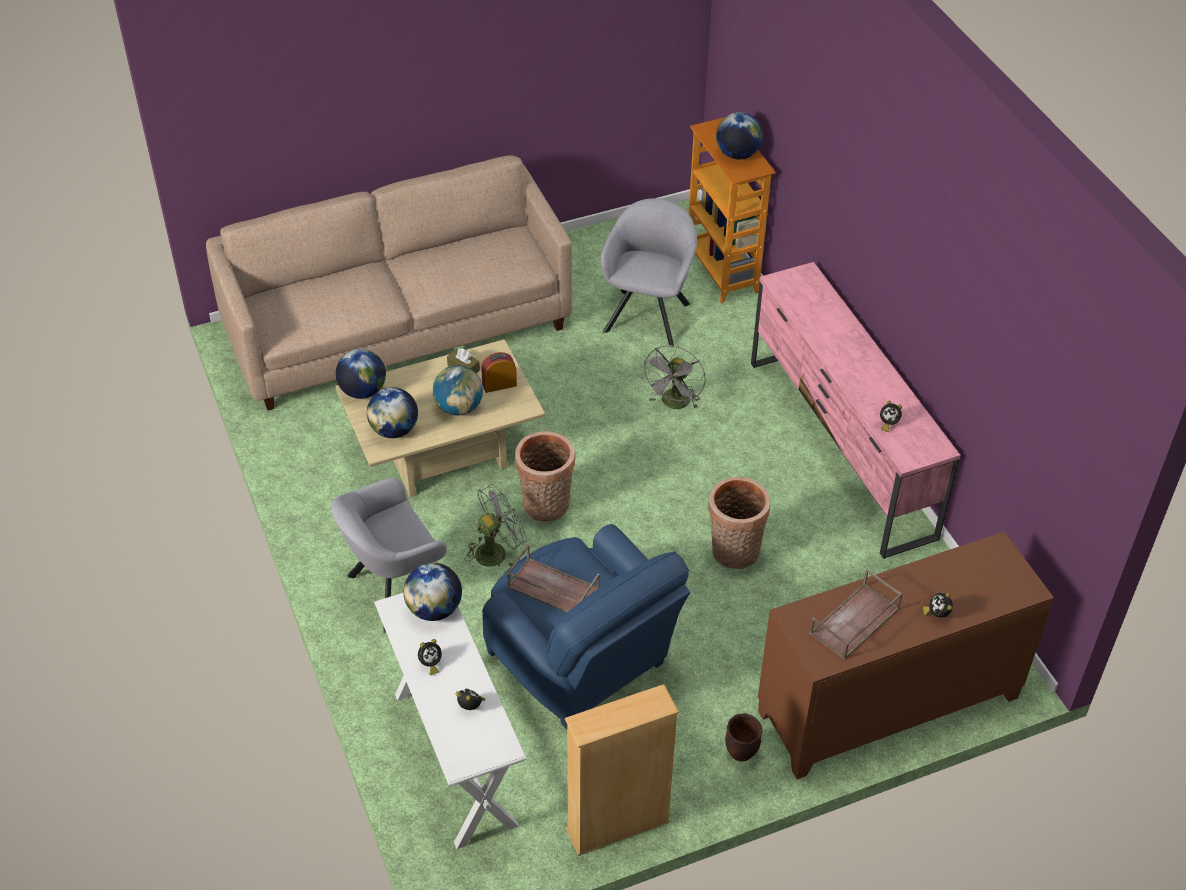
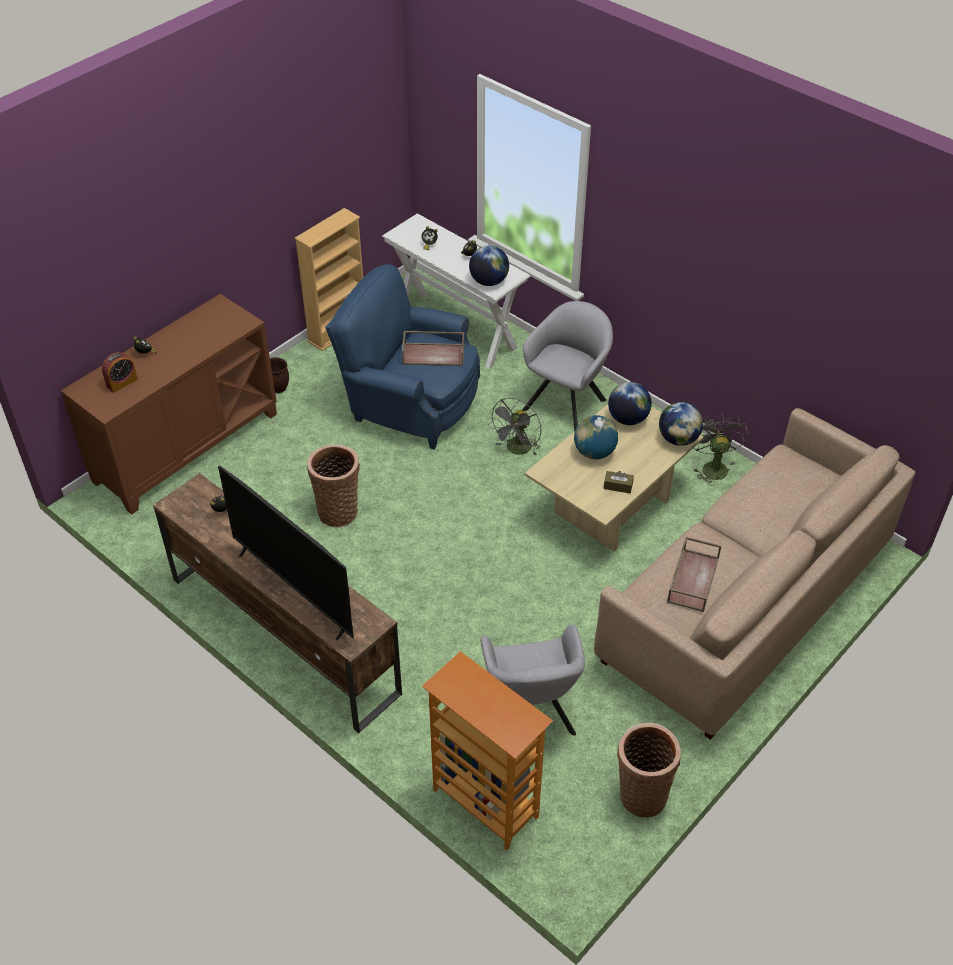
camera: 155 degrees right, 0 degrees up
alarm clock [481,352,517,393] -> alarm clock moved to [102,352,138,393]
basket [515,431,575,522] -> basket moved to [617,723,681,818]
grey fan [642,345,706,409] -> grey fan moved to [693,413,748,486]
globe [716,112,763,160] -> none
pink tv stand [751,262,960,559] -> brown tv stand [153,473,402,733]
brown tray [809,569,903,660] -> brown tray moved to [667,537,721,612]
none -> television [218,465,354,641]

